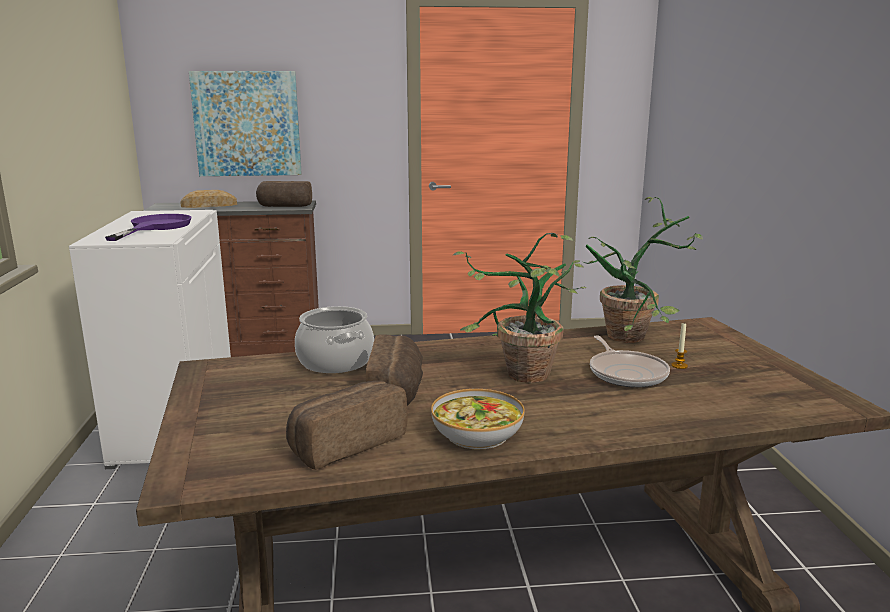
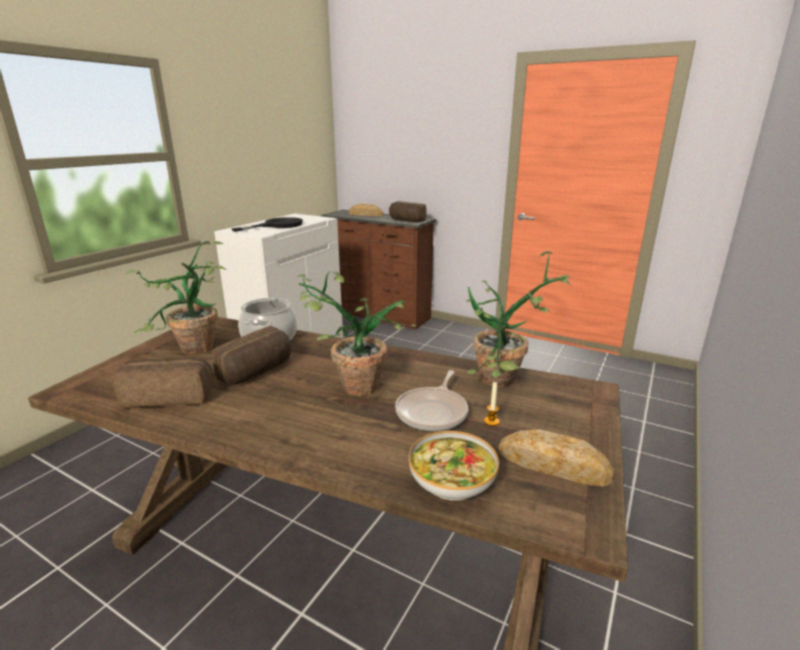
camera: 35 degrees right, 5 degrees up
purple frying pan [105,214,192,241] -> black frying pan [231,217,303,232]
picture [189,71,302,176] -> none
bowl [431,389,525,449] -> bowl moved to [409,431,499,501]
none -> potted plant [125,241,226,354]
none -> bread [498,429,614,487]

